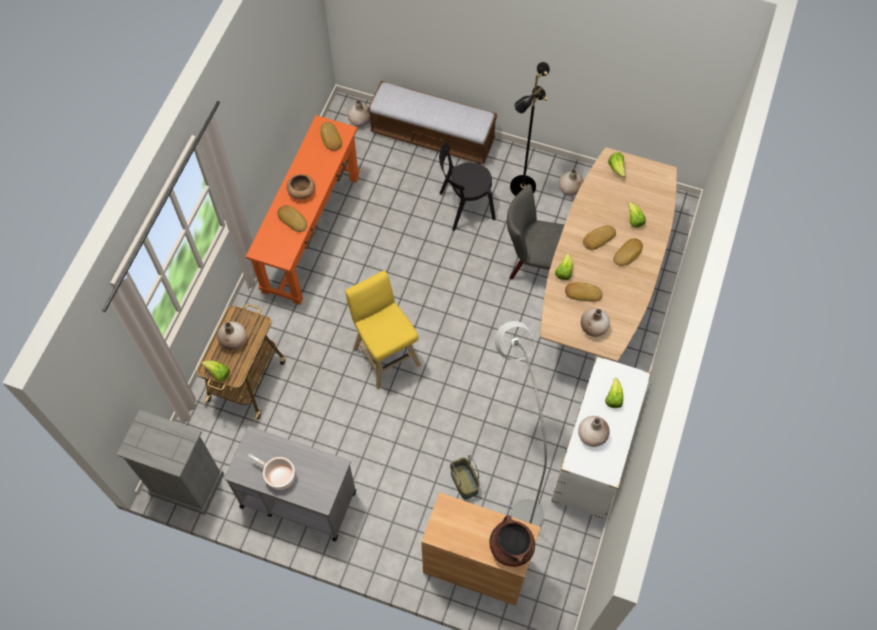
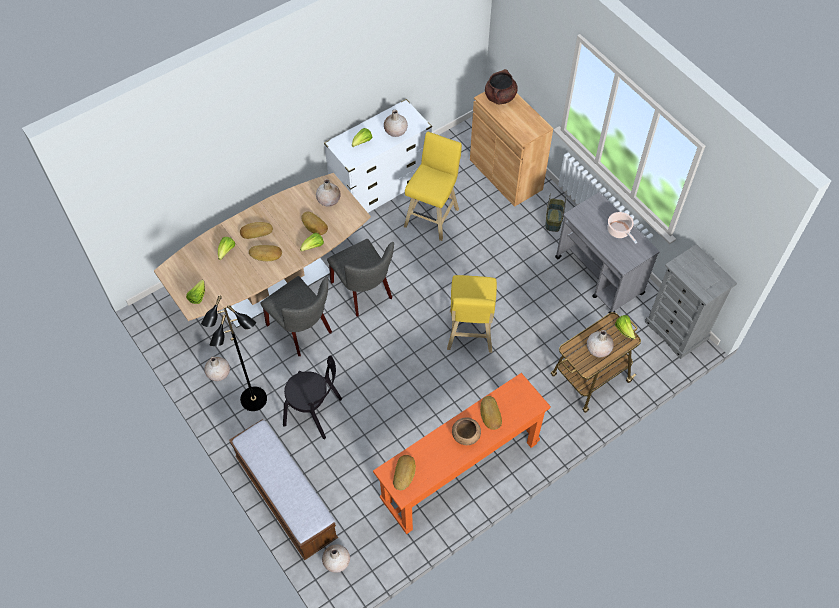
camera: 145 degrees left, 5 degrees down
basket [450,455,480,500] -> basket moved to [545,193,567,232]
grey floor lamp [494,321,547,527] -> yellow stool [404,132,462,241]
none -> grey chair [327,239,394,316]

